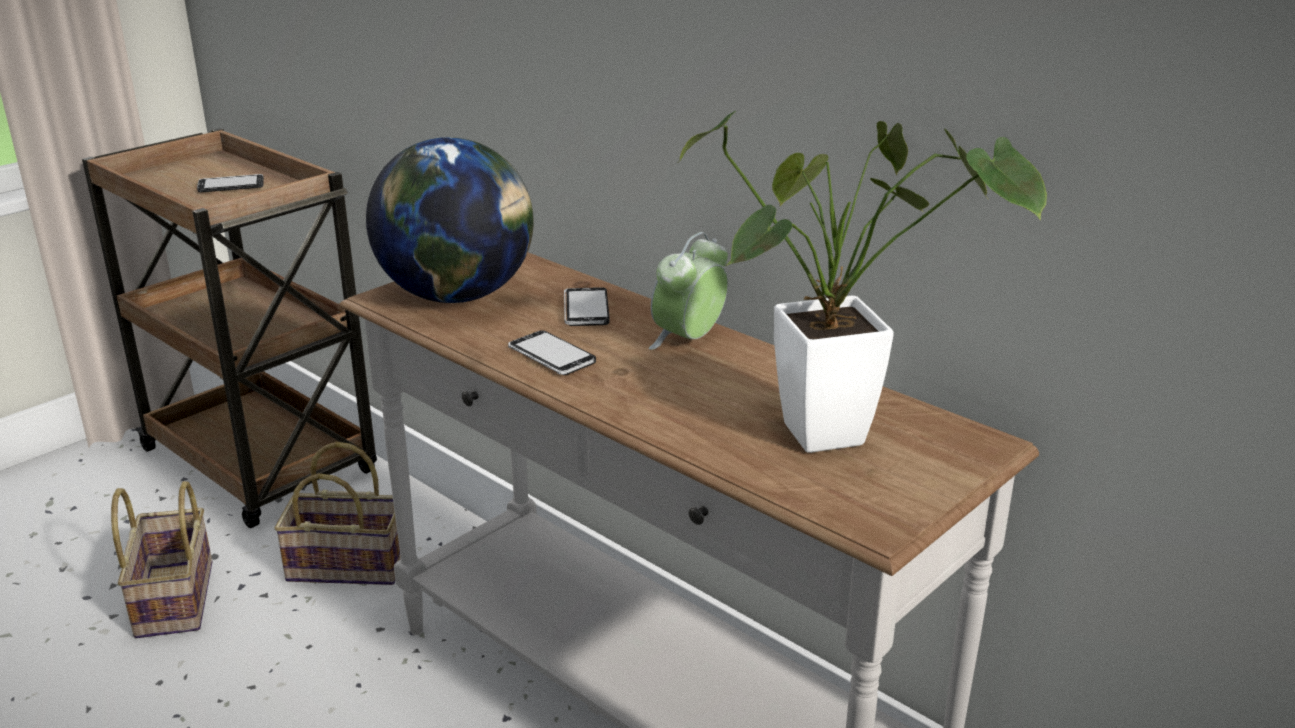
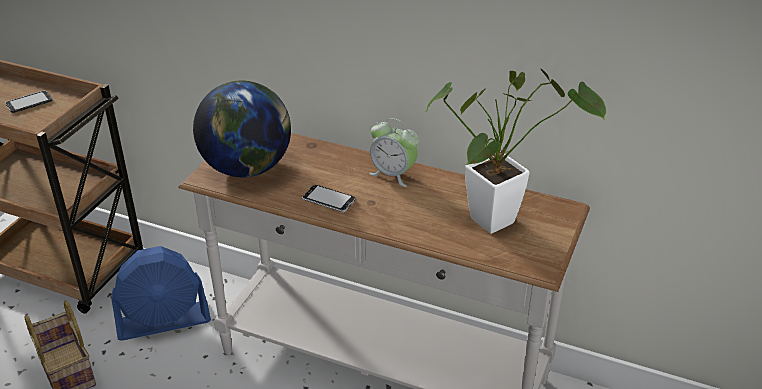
camera: 20 degrees left, 10 degrees up
basket [274,442,401,585] -> blue fan [111,246,211,341]
phone [564,287,610,326] -> none
alarm clock [649,232,728,350] -> alarm clock turned 75 degrees counterclockwise [369,118,419,187]

